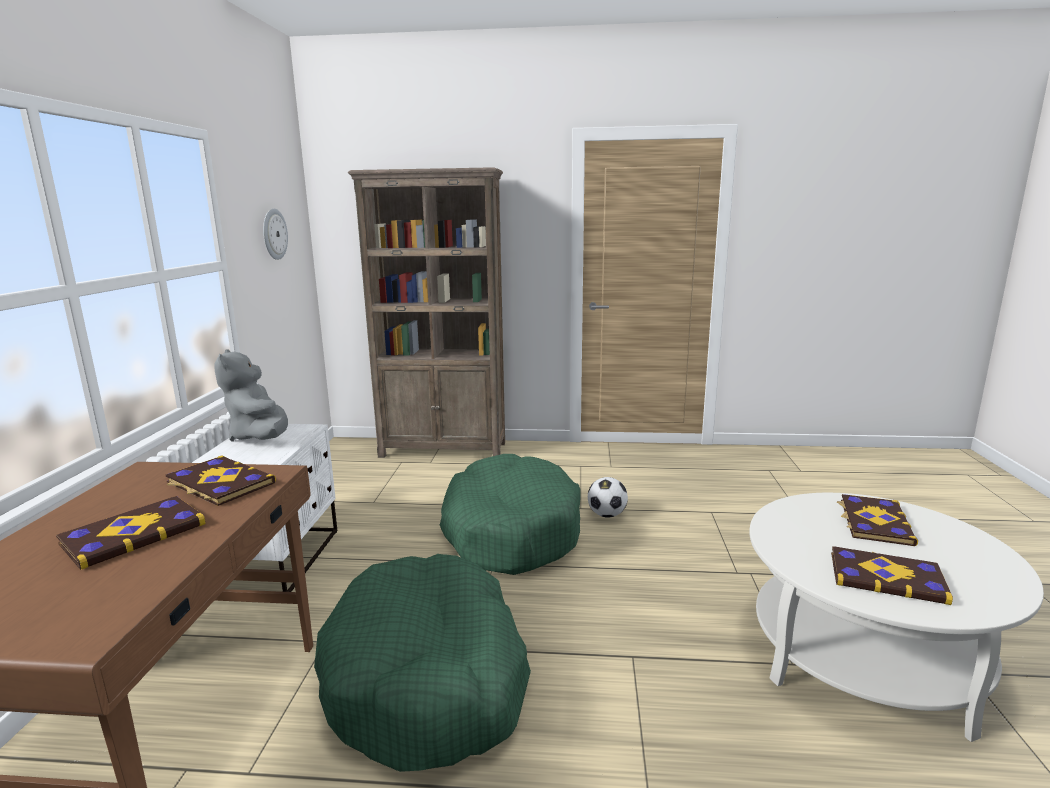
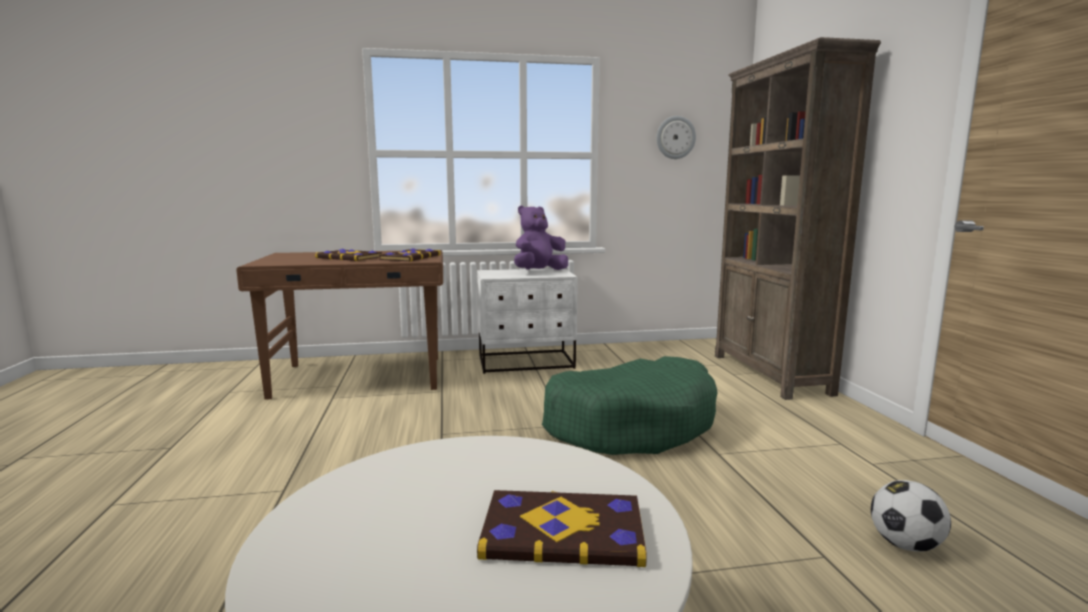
camera: 75 degrees right, 5 degrees down
grey plush toy [214,349,288,442] -> purple plush toy [514,206,568,270]
green dog bed [314,554,531,772] -> none
football [588,477,628,518] -> football moved to [871,480,951,552]
book [831,546,953,605] -> none

